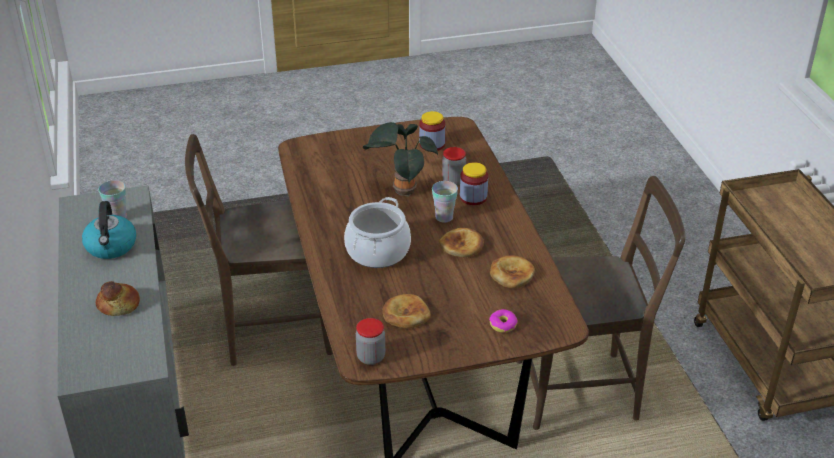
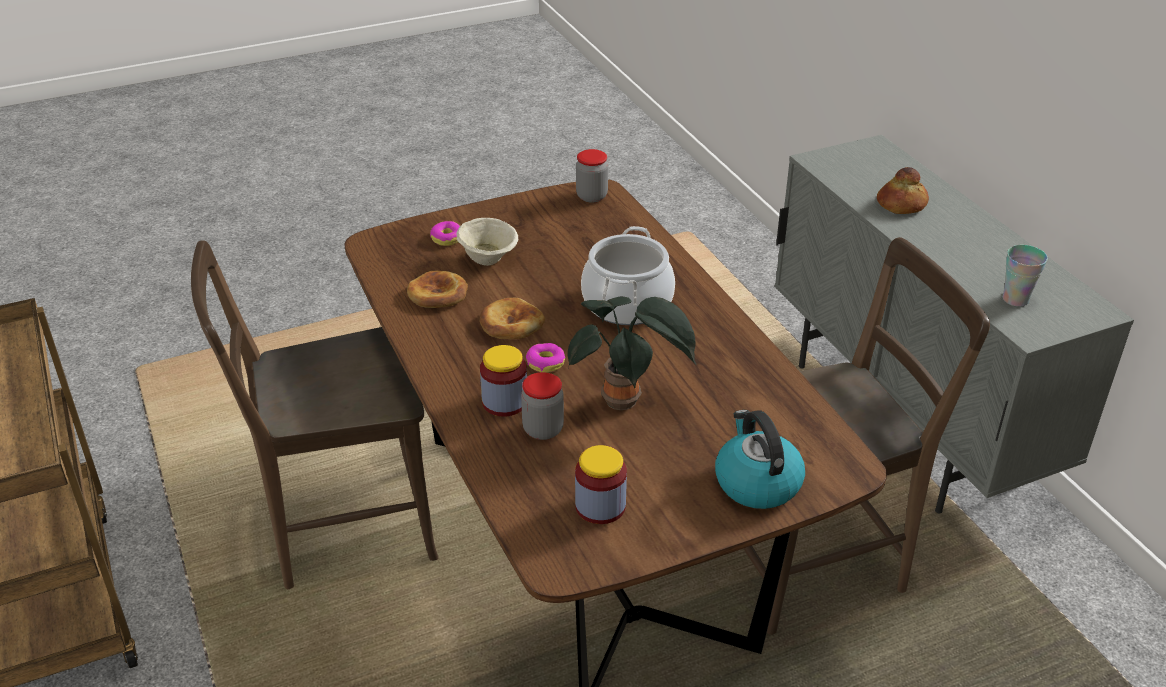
camera: 170 degrees right, 0 degrees up
kettle [82,201,136,259] -> kettle moved to [715,410,805,509]
bread [383,294,431,328] -> none
cup [432,181,458,223] -> donut [526,343,565,373]
none -> beige bowl [456,218,518,266]

